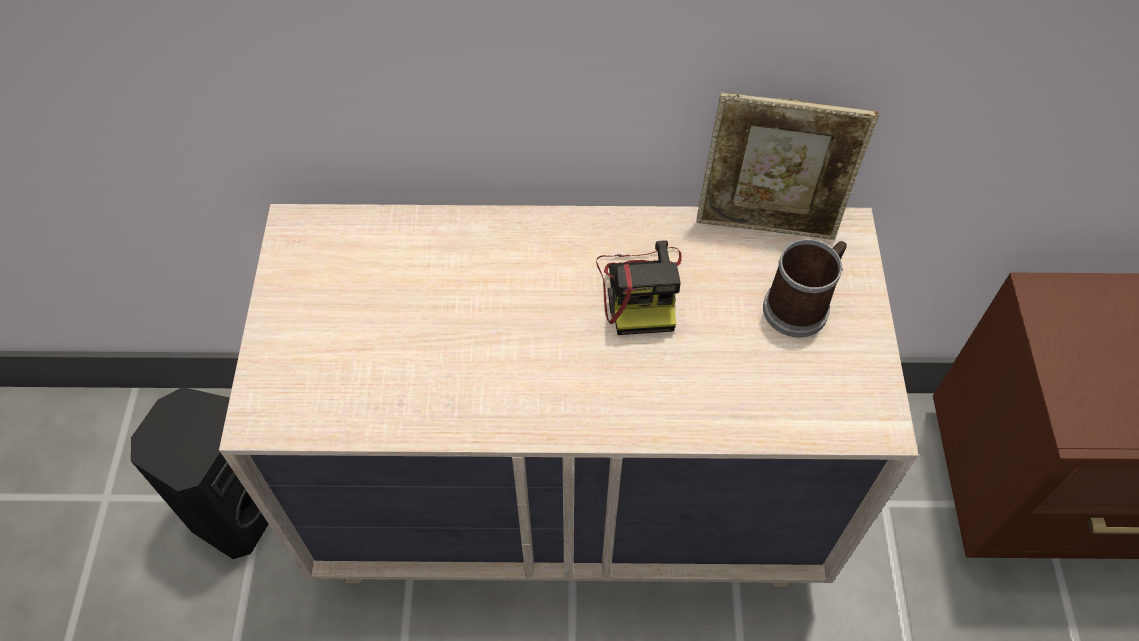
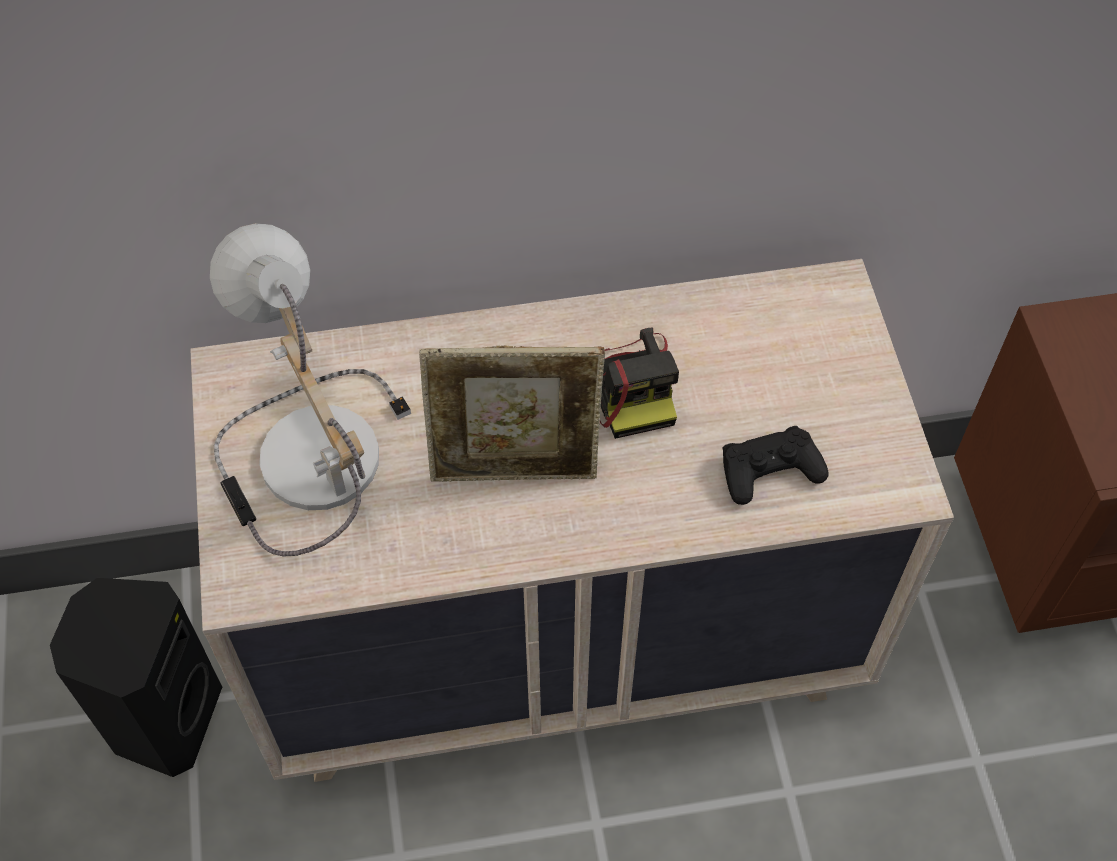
camera: 10 degrees left, 0 degrees up
picture frame [696,92,879,240] -> picture frame moved to [419,346,605,482]
mug [763,239,847,338] -> none
none -> table lamp [210,223,411,557]
none -> black game controller [722,426,829,505]

